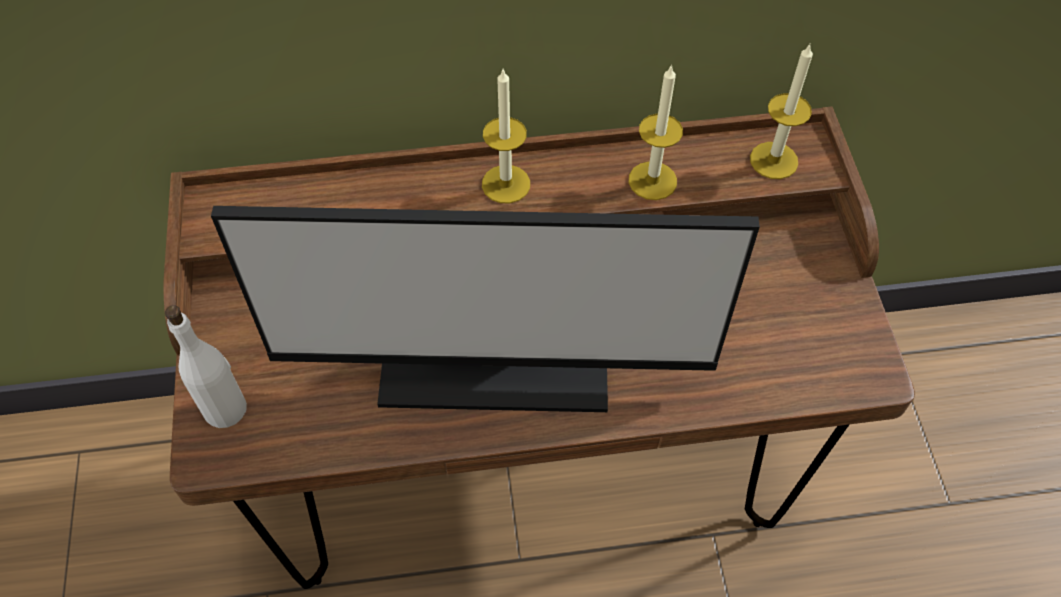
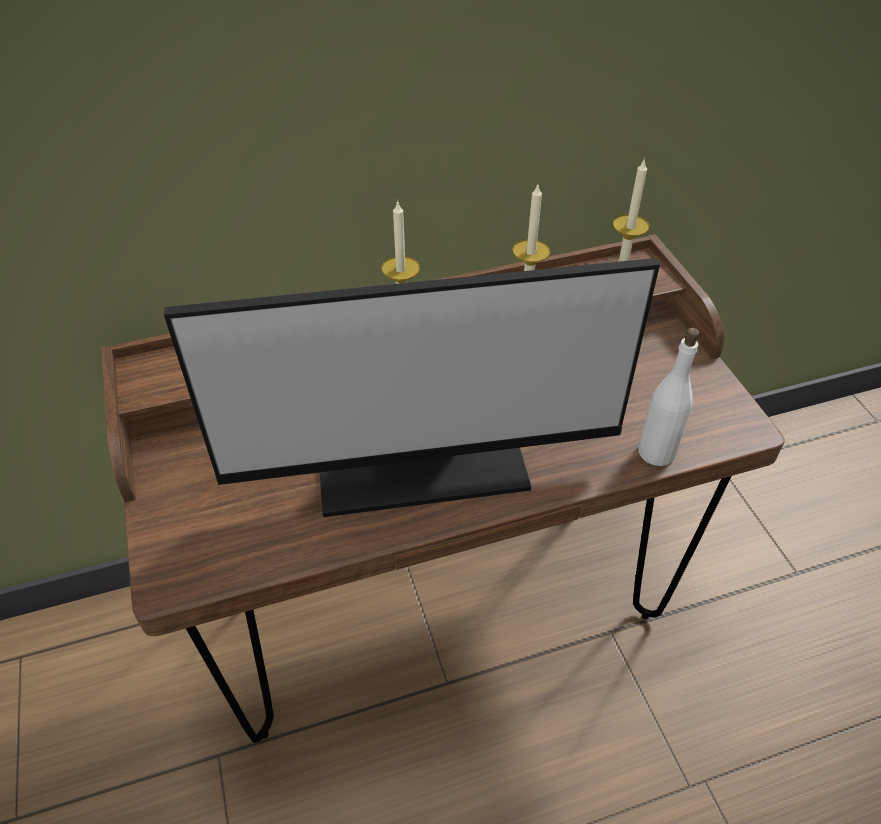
camera: 10 degrees left, 10 degrees down
white bottle [165,305,247,428] -> white bottle moved to [638,328,699,466]

